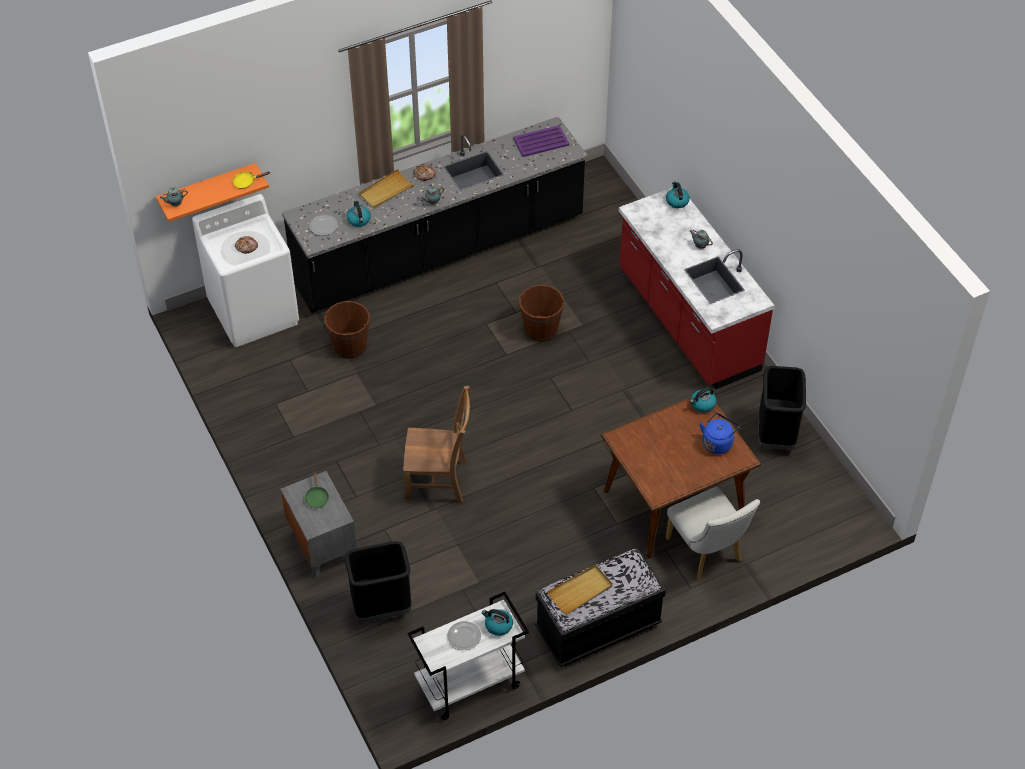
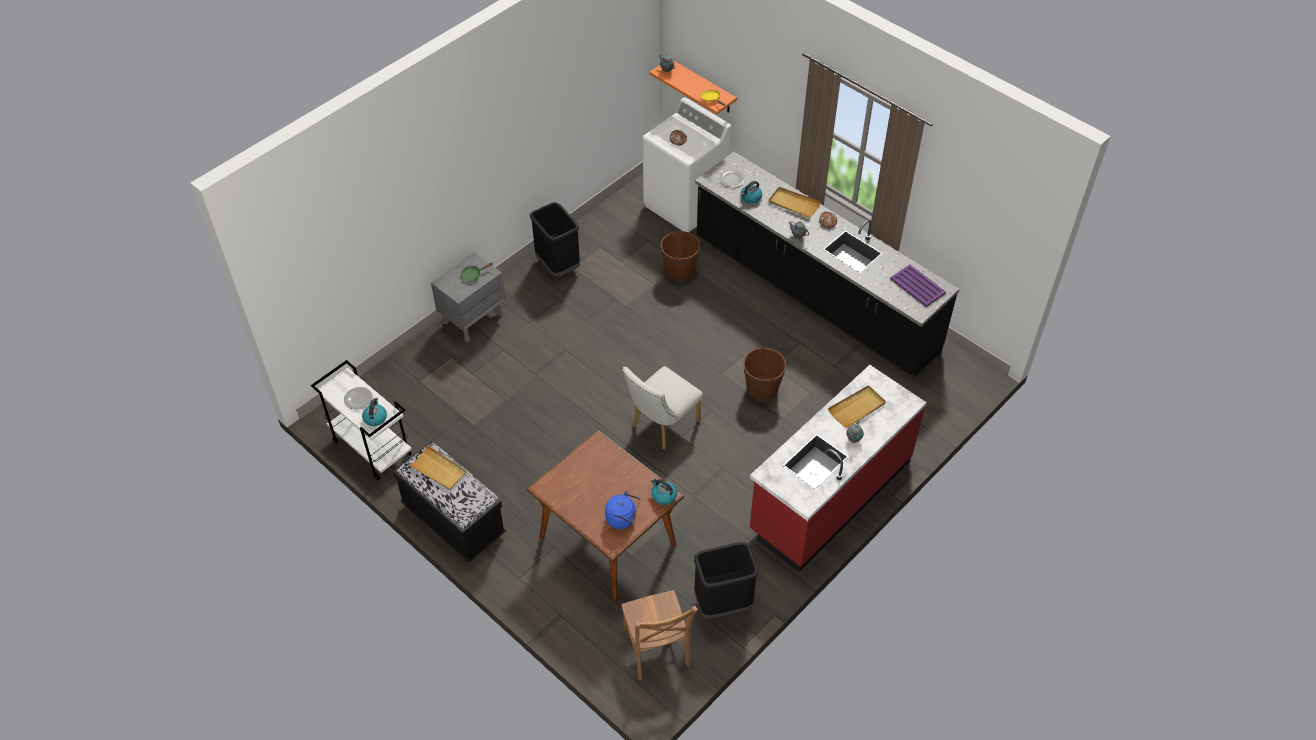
camera: 70 degrees right, 0 degrees up
black trash can [345,541,412,622] -> black trash can moved to [530,202,580,277]
brown chair [403,386,470,503] -> brown chair moved to [621,590,698,680]
kettle [666,182,690,208] -> none
white chair [666,487,760,580] -> white chair moved to [623,366,703,449]
none -> beige tray [828,385,886,428]

